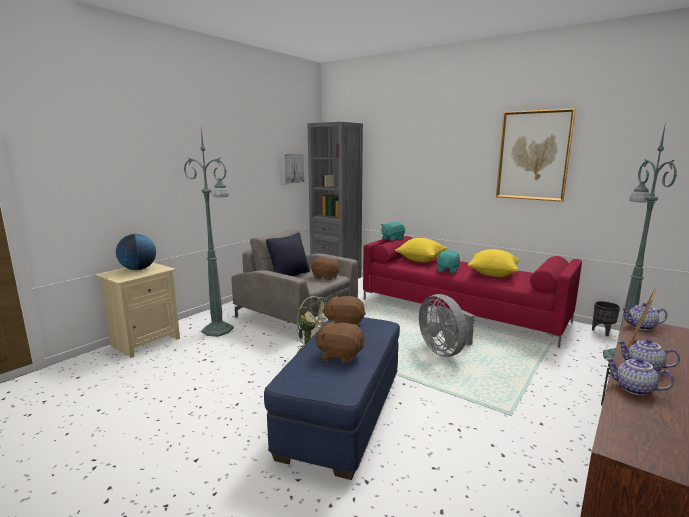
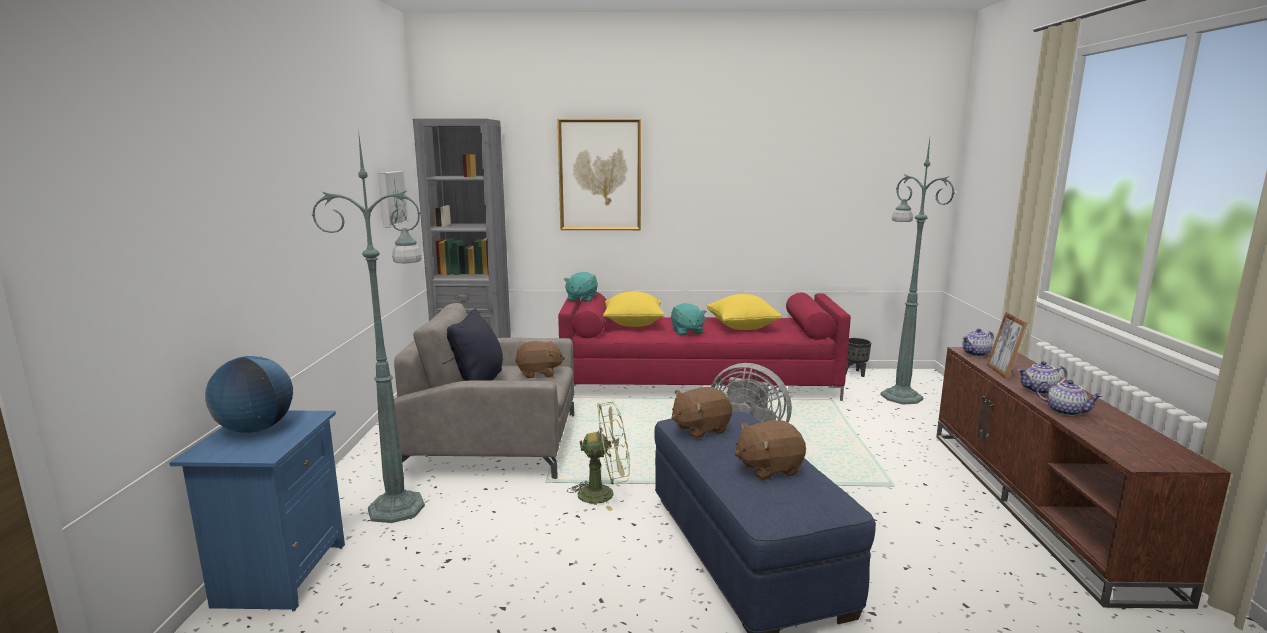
camera: 35 degrees left, 0 degrees up
beige nightstand [95,263,180,358] -> blue nightstand [169,410,345,612]
picture [496,108,576,202] -> picture moved to [557,119,641,230]
teapot [605,358,674,395] -> teapot turned 135 degrees counterclockwise [1036,380,1103,416]

